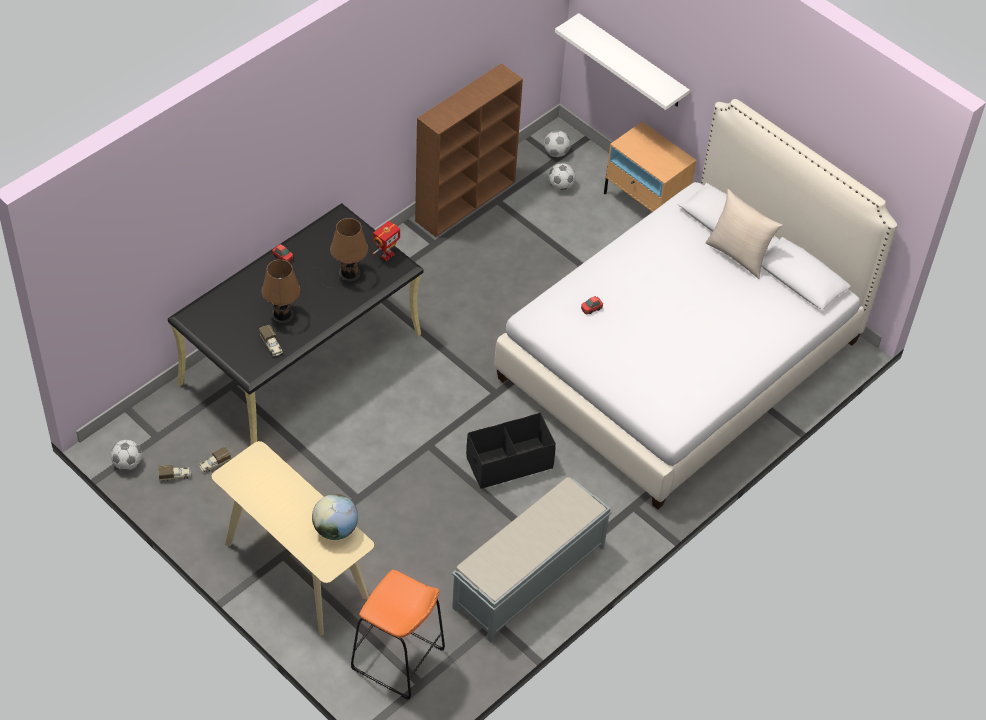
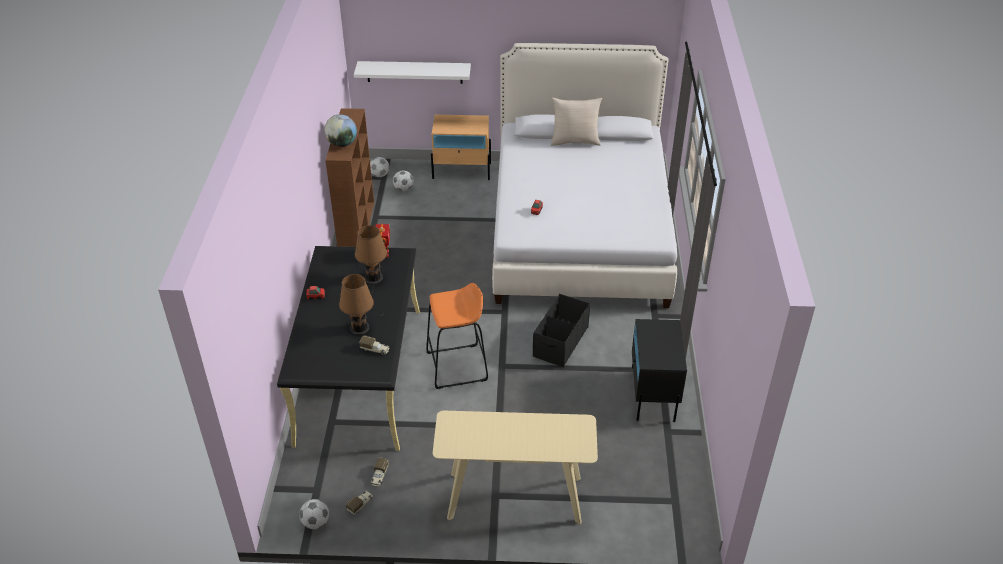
camera: 40 degrees left, 10 degrees down
globe [312,494,358,540] -> globe moved to [324,114,357,147]
orange stool [351,570,445,700] -> orange stool moved to [426,283,488,389]
grey bench [452,477,612,643] -> black nightstand [632,319,687,422]

